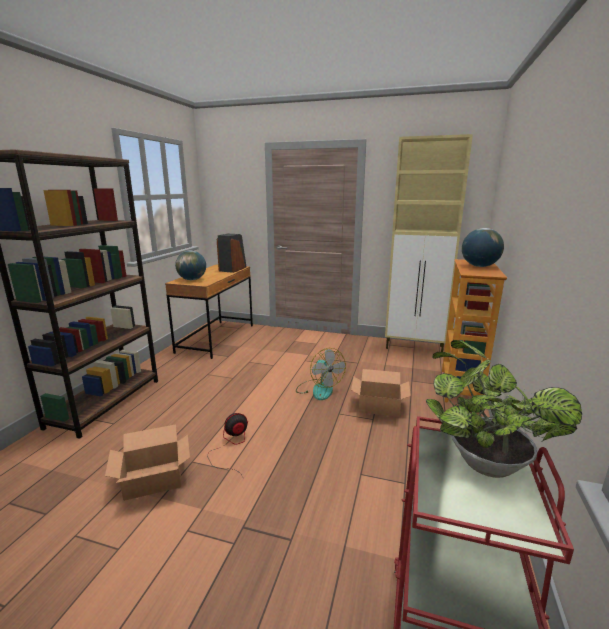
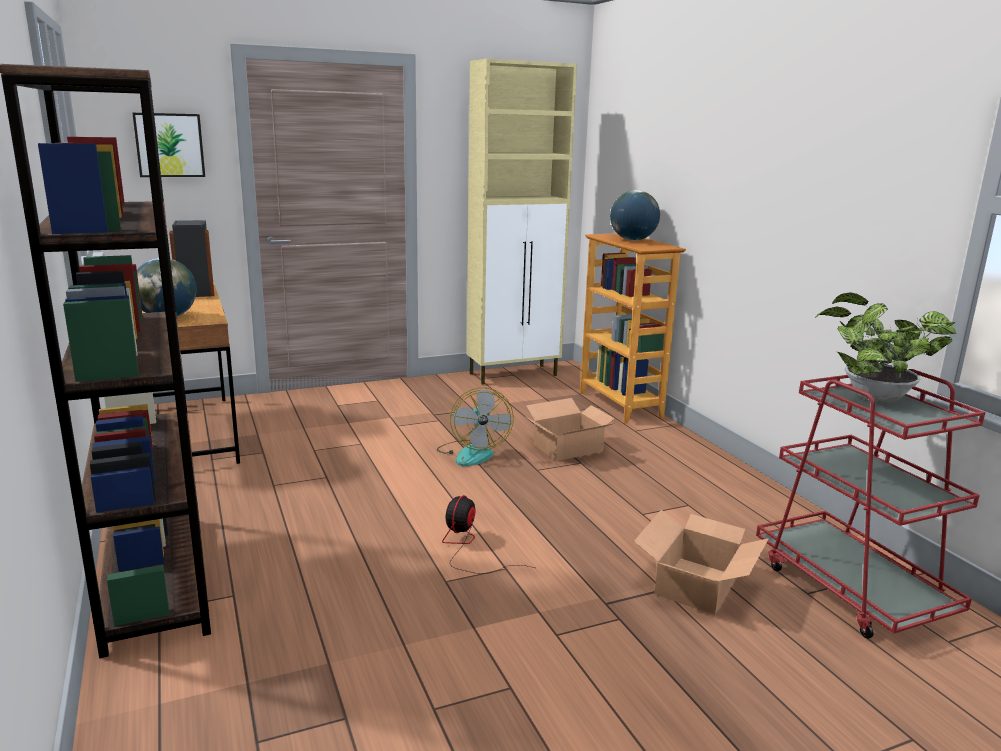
camera: 40 degrees left, 0 degrees up
cardboard box [105,424,190,501] -> cardboard box moved to [634,509,769,615]
fan [296,348,346,400] -> fan turned 60 degrees clockwise [437,388,514,466]
none -> picture [132,113,205,177]

